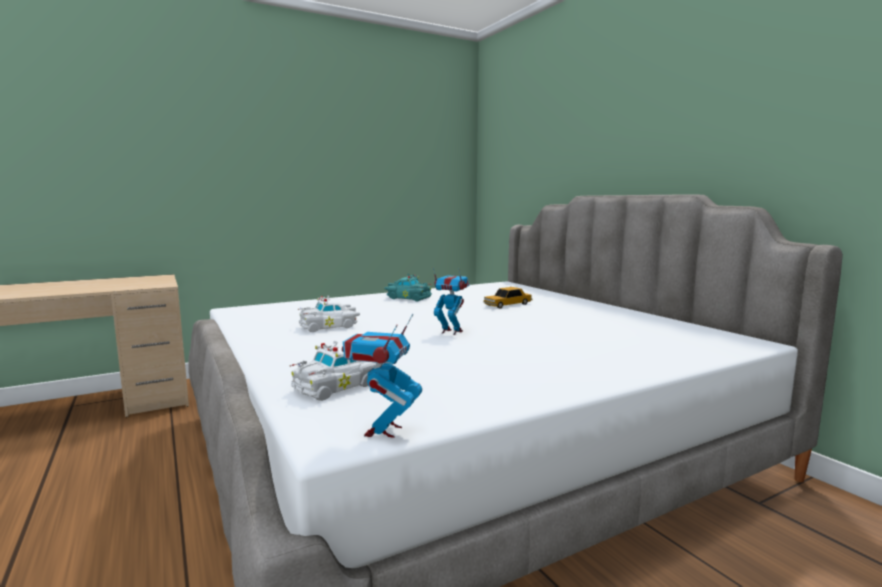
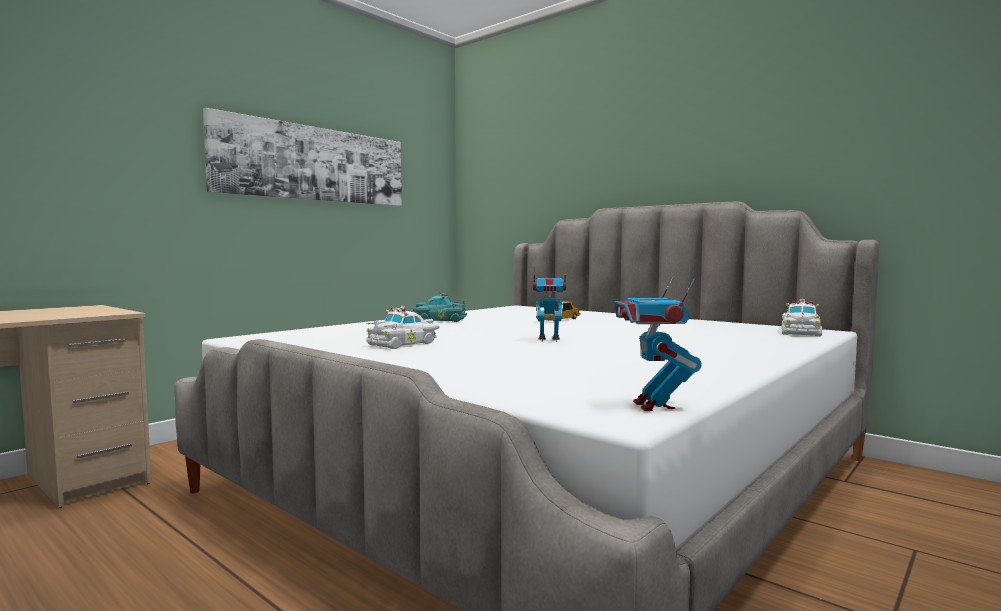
camera: 20 degrees left, 5 degrees down
white toy car [289,341,376,401] -> white toy car moved to [782,299,822,336]
none -> picture [203,108,402,206]

